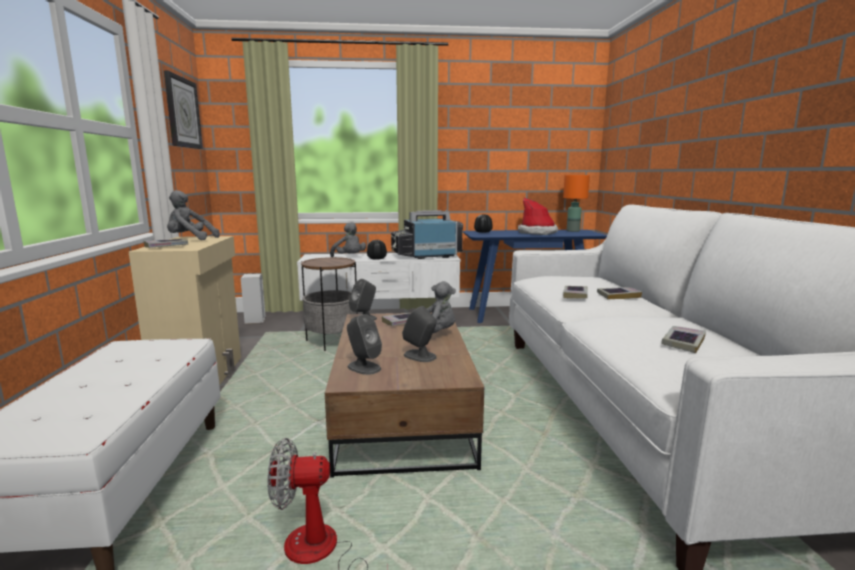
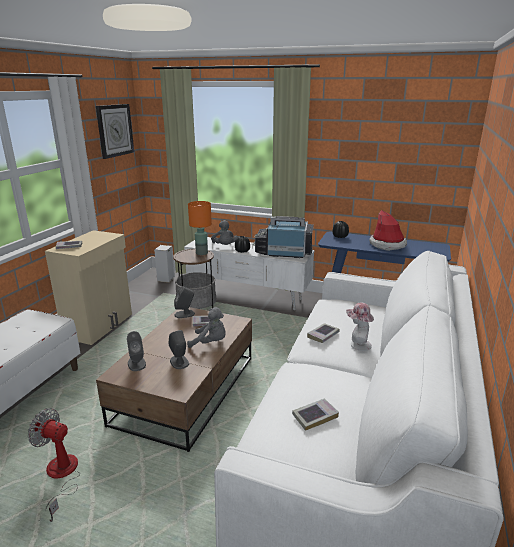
camera: 25 degrees right, 10 degrees up
grey plush toy [167,190,220,240] -> none
orange table lamp [563,175,590,232] -> orange table lamp moved to [188,201,212,255]
book [597,287,642,299] -> hat [346,303,374,351]

